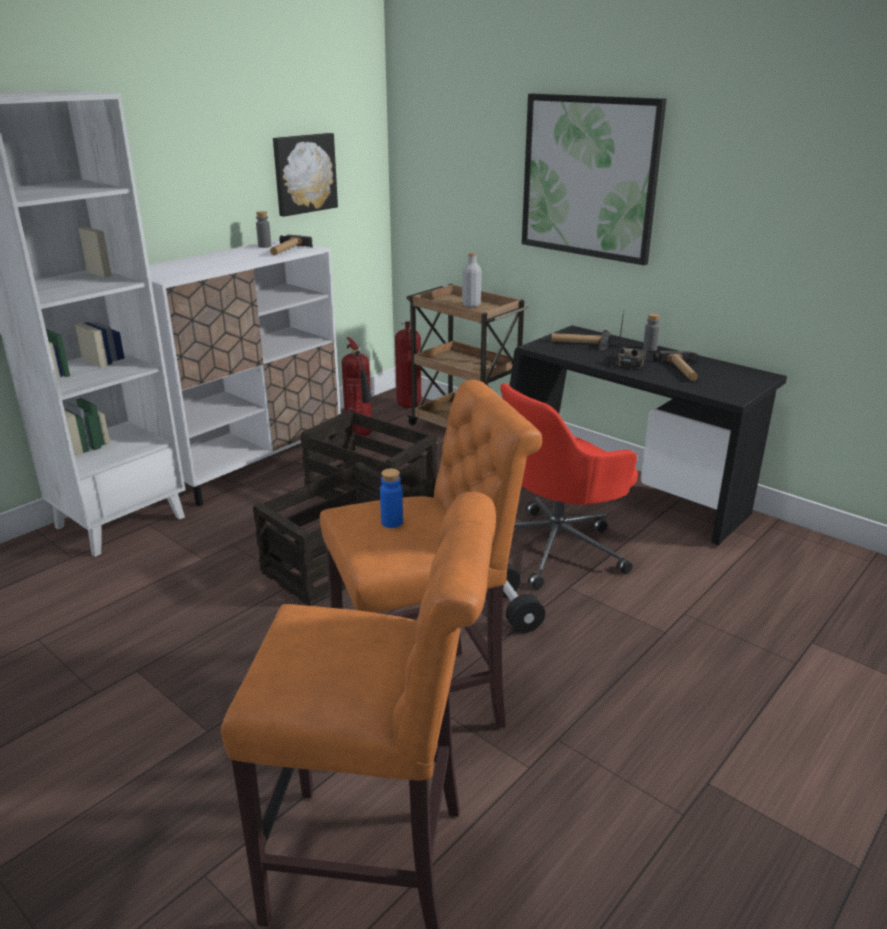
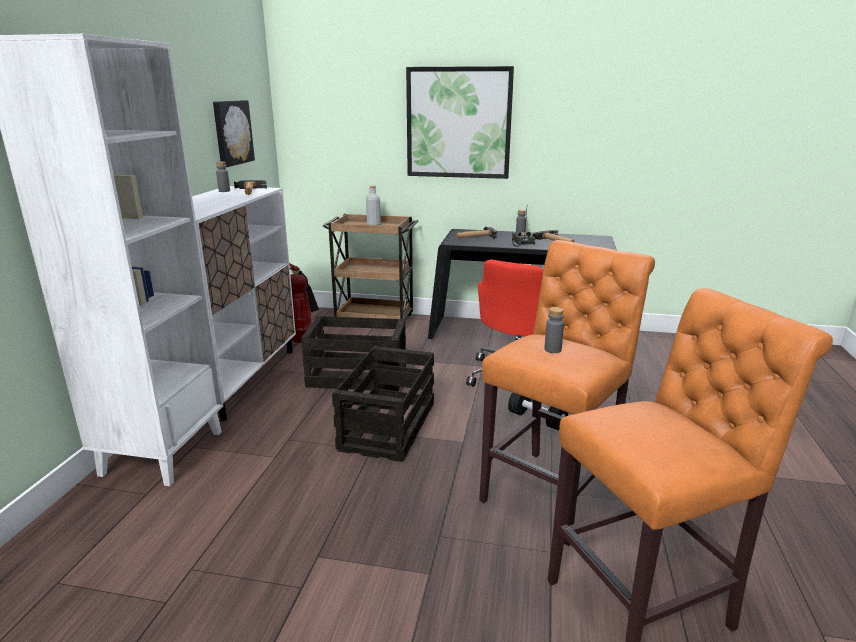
camera: 30 degrees left, 5 degrees down
blue bottle [380,469,403,528] -> grey bottle [545,307,564,353]
fire extinguisher [395,321,421,408] -> none

